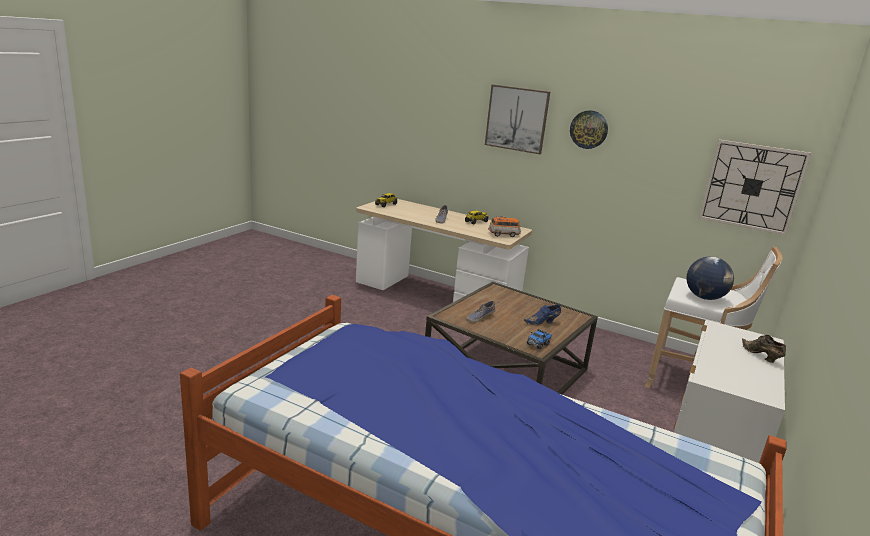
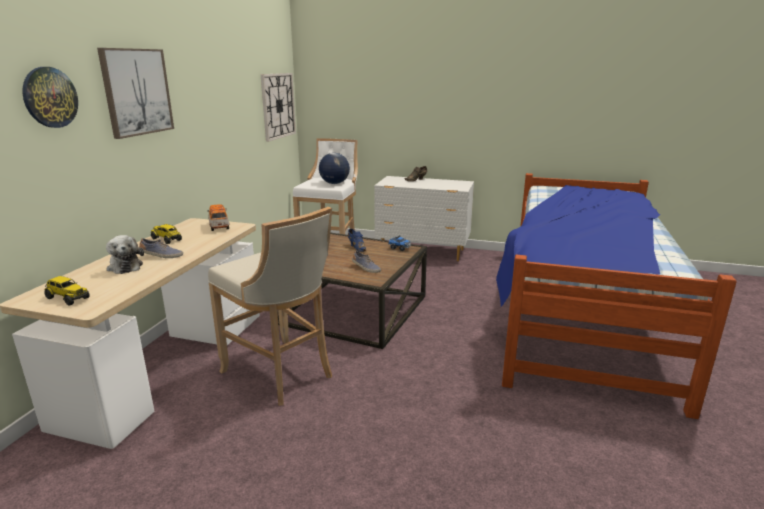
camera: 100 degrees left, 0 degrees up
wall clock [570,110,608,149] -> wall clock moved to [22,67,78,128]
none -> plush toy [106,235,144,274]
none -> beige stool [208,207,332,406]

